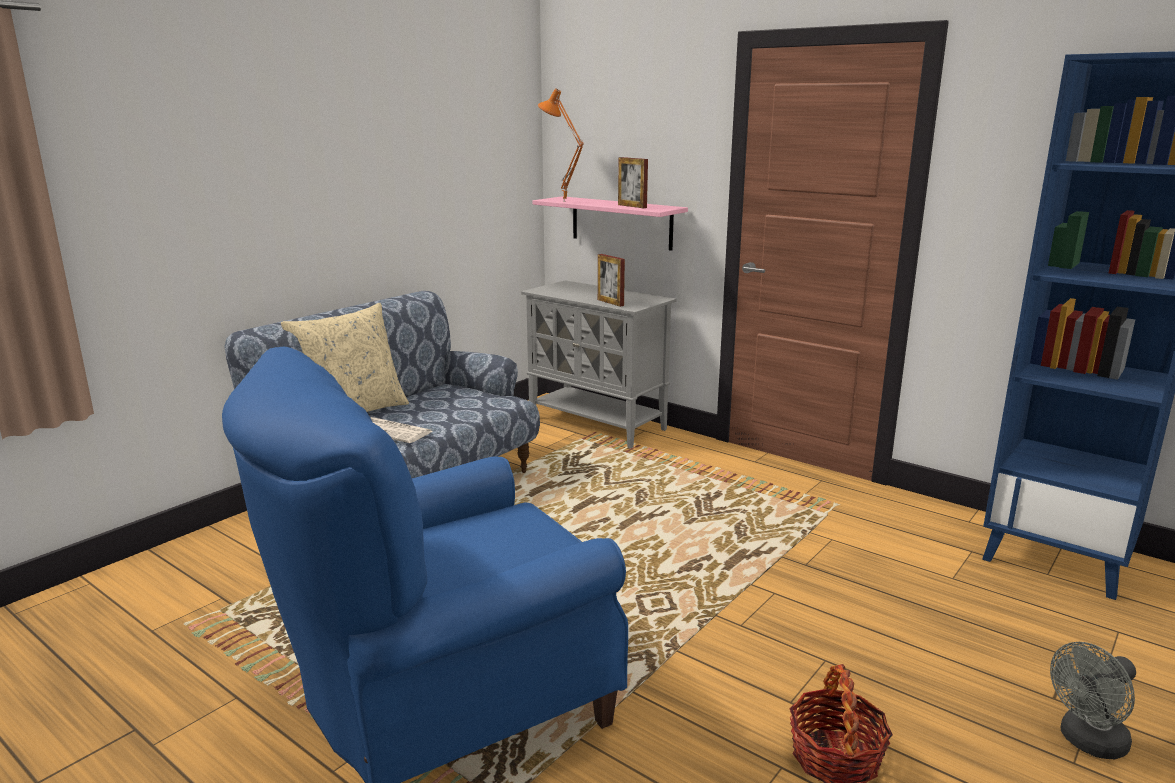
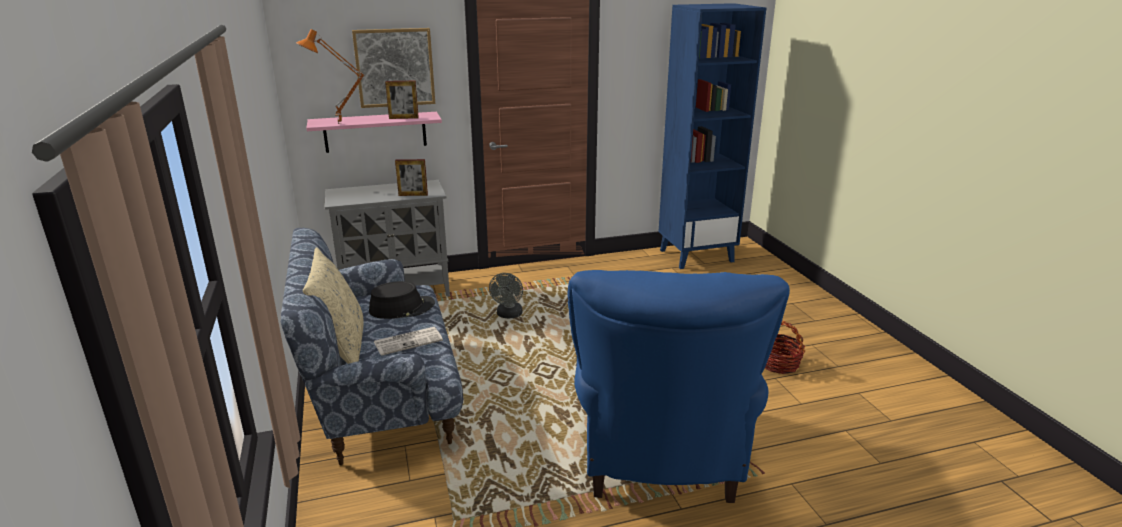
camera: 55 degrees left, 5 degrees up
grey fan [1050,642,1136,759] -> grey fan moved to [489,273,523,318]
none -> picture [352,28,435,108]
none -> black hat [369,281,435,319]

